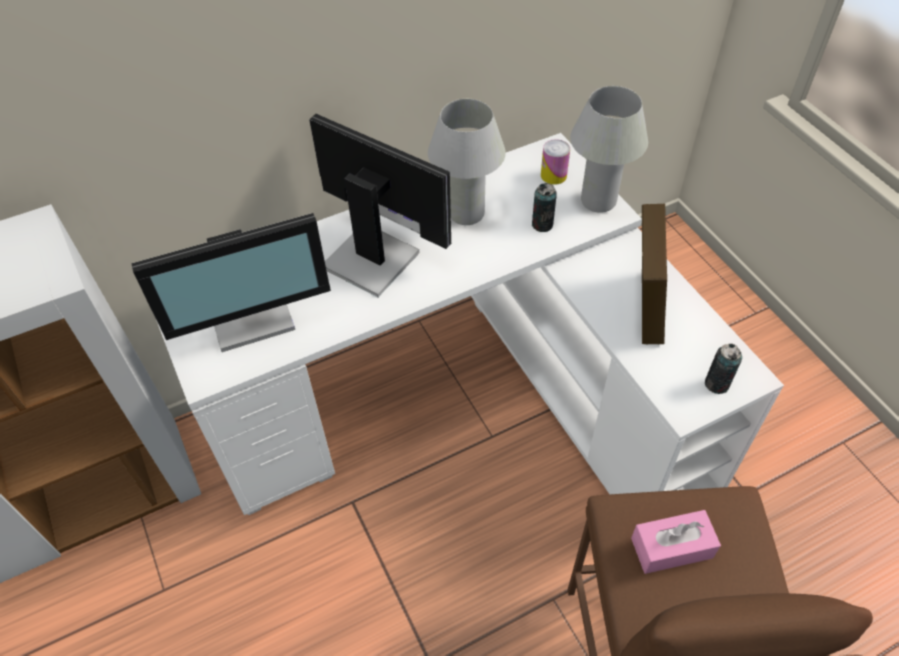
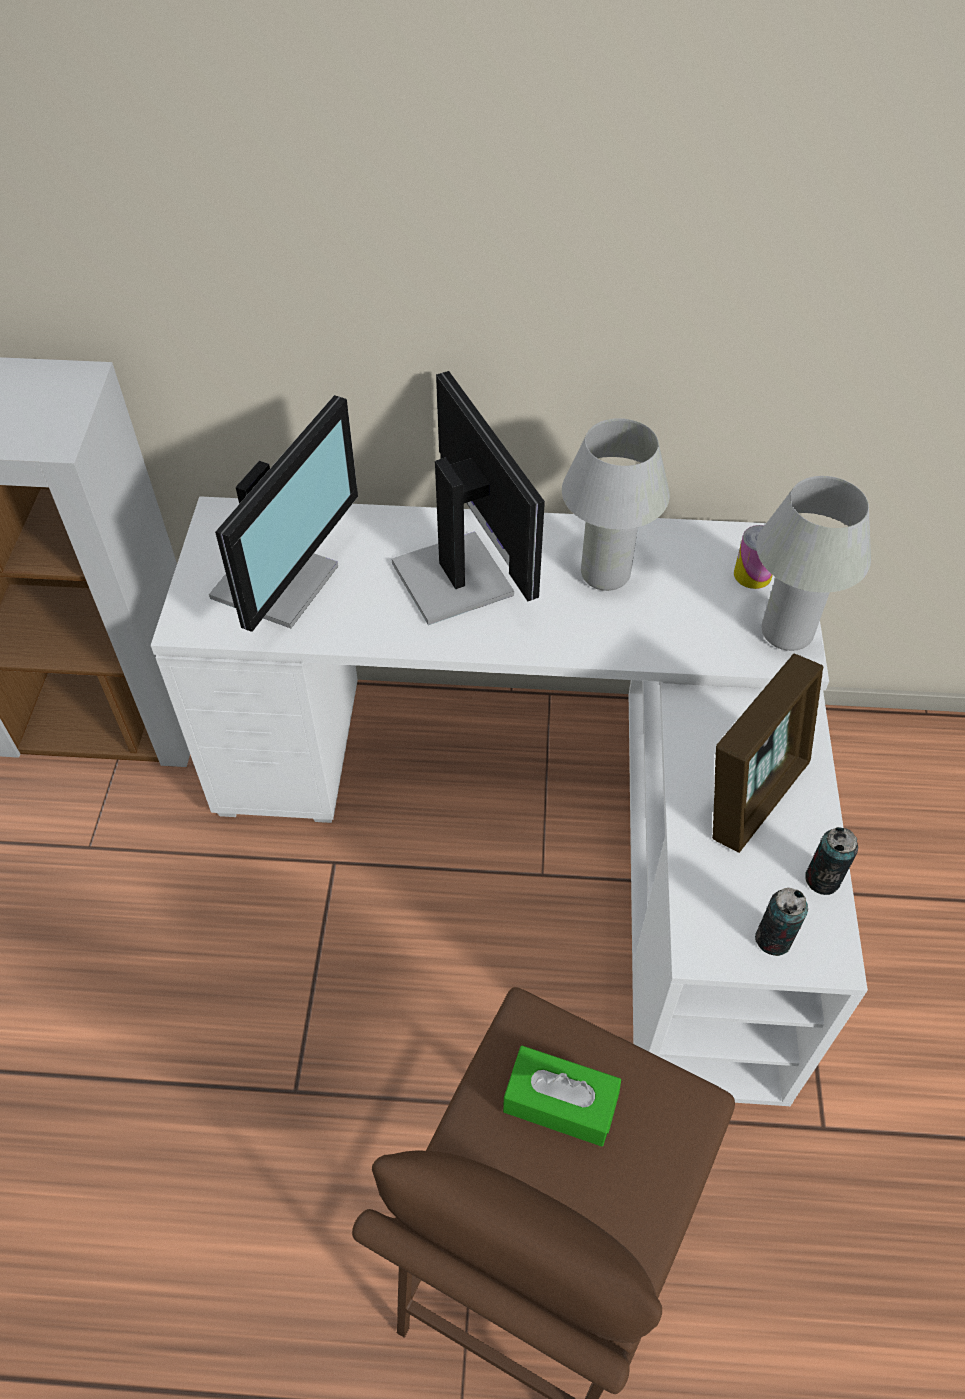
camera: 30 degrees right, 0 degrees up
monitor [131,213,331,352] -> monitor turned 75 degrees counterclockwise [209,395,358,632]
can [532,183,557,232] -> can moved to [805,827,858,895]
pink tissue box [631,510,721,574] -> green tissue box [503,1046,621,1147]

